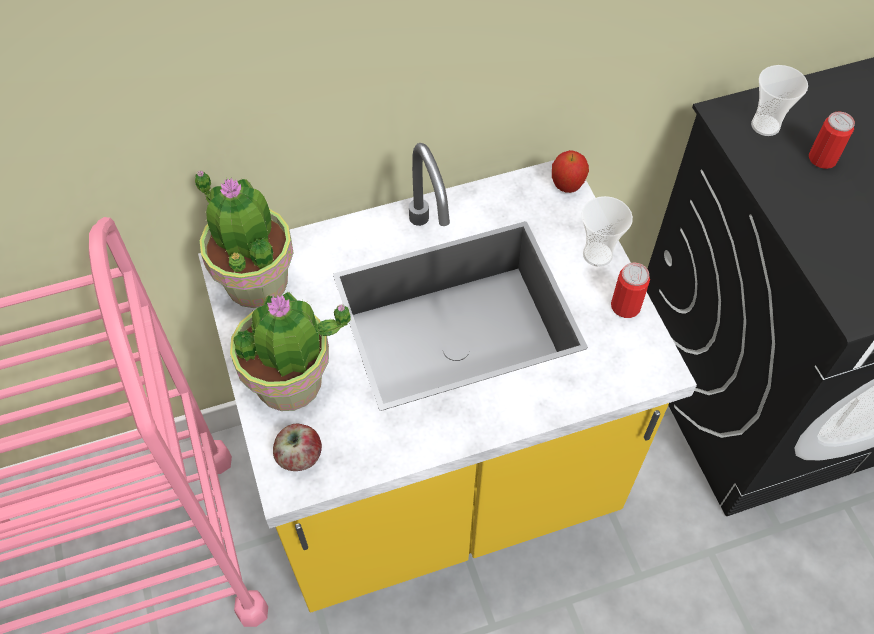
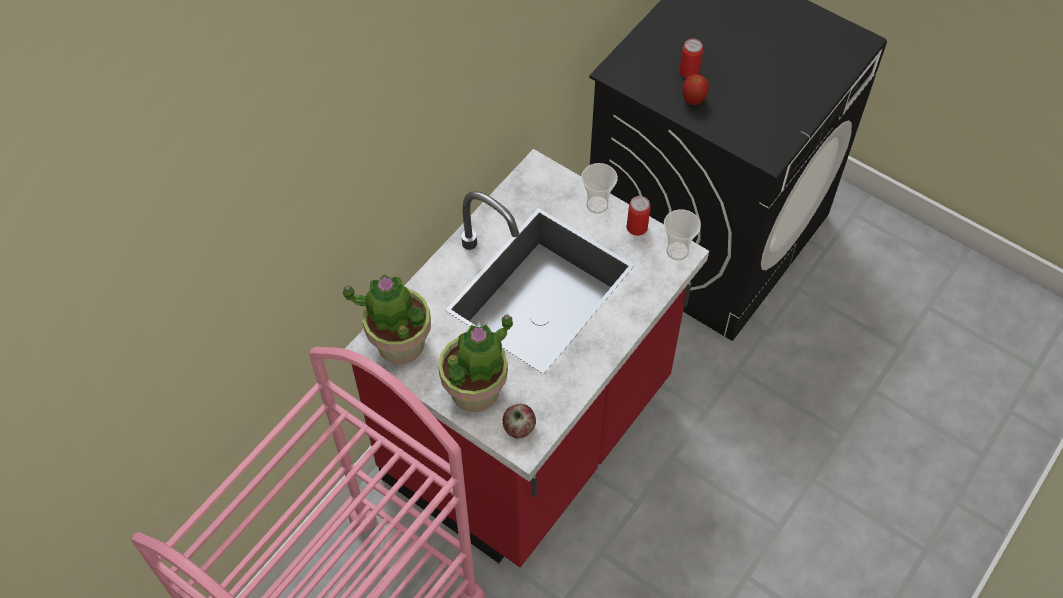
camera: 35 degrees left, 0 degrees up
yellow counter [198,143,697,613] -> red counter [345,149,709,567]
apple [552,150,589,193] -> apple moved to [682,74,709,105]
cup [751,65,808,136] -> cup moved to [664,209,701,260]

